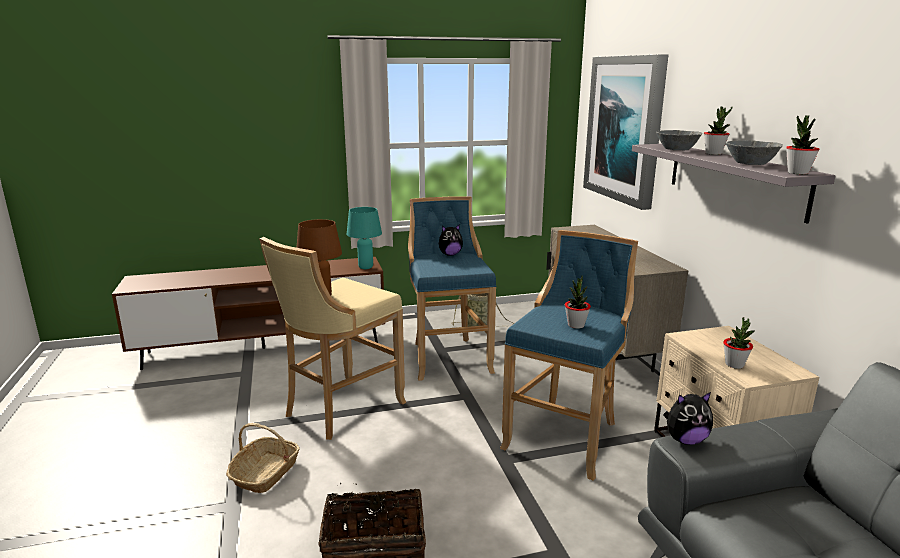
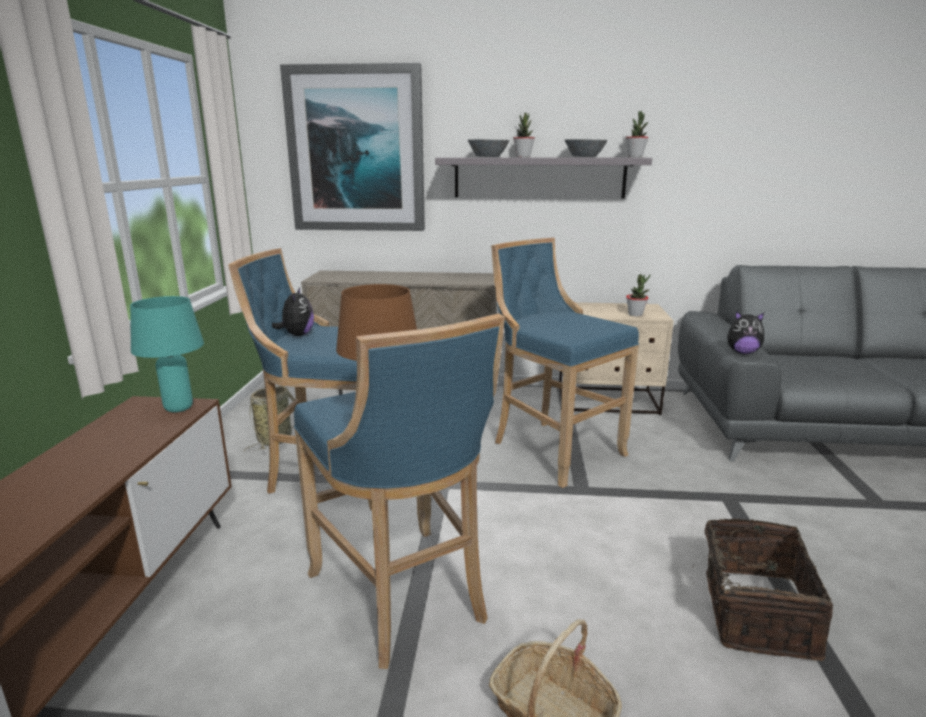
camera: 70 degrees left, 0 degrees up
beige stool [259,237,407,440] -> blue stool [294,314,505,669]
potted plant [565,276,591,329] -> none
plush toy [664,392,713,445] -> plush toy turned 90 degrees clockwise [727,311,764,354]

